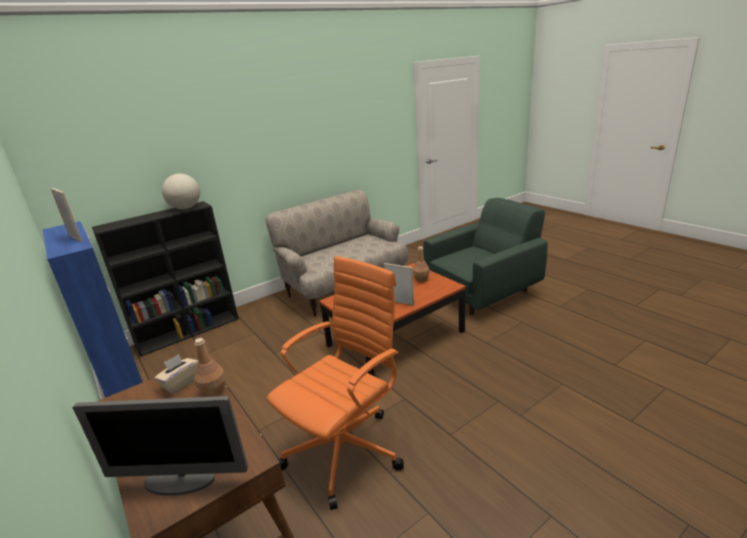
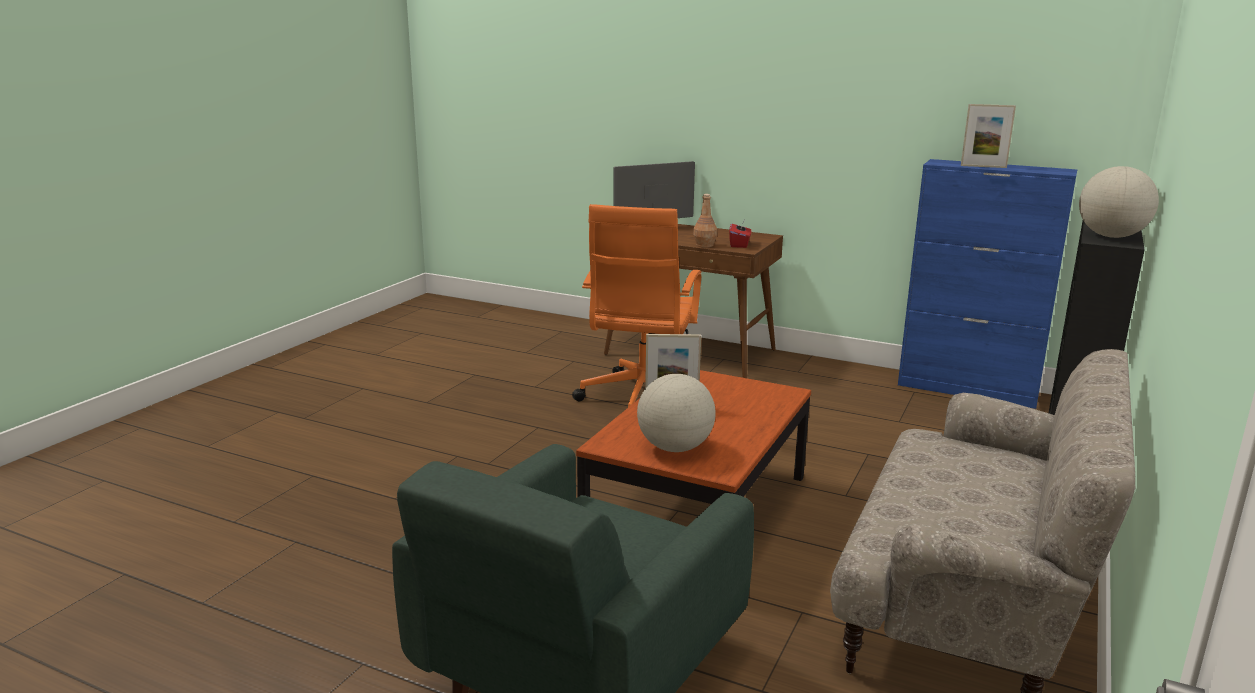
camera: 150 degrees right, 5 degrees down
beige tissue box [154,354,199,394] -> red tissue box [729,222,751,248]
brown bottle [413,247,430,282] -> globe [637,374,716,452]

